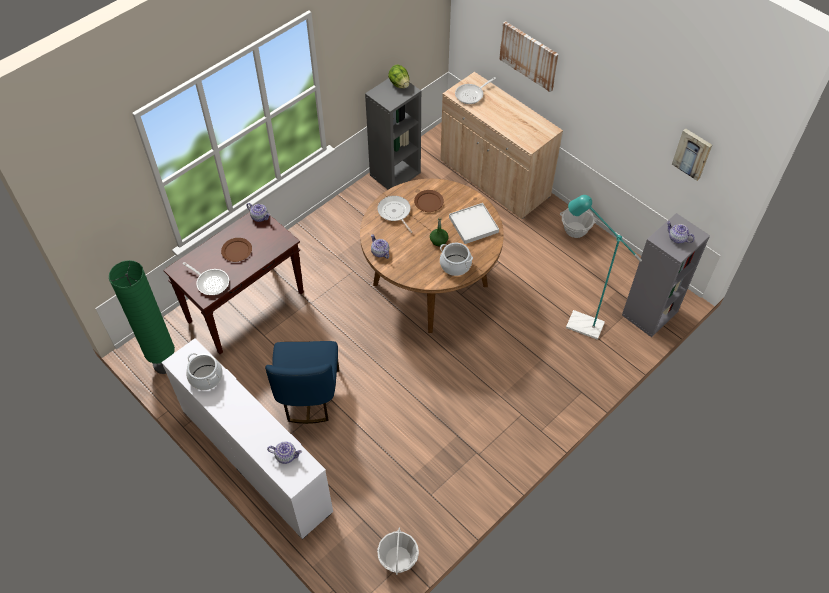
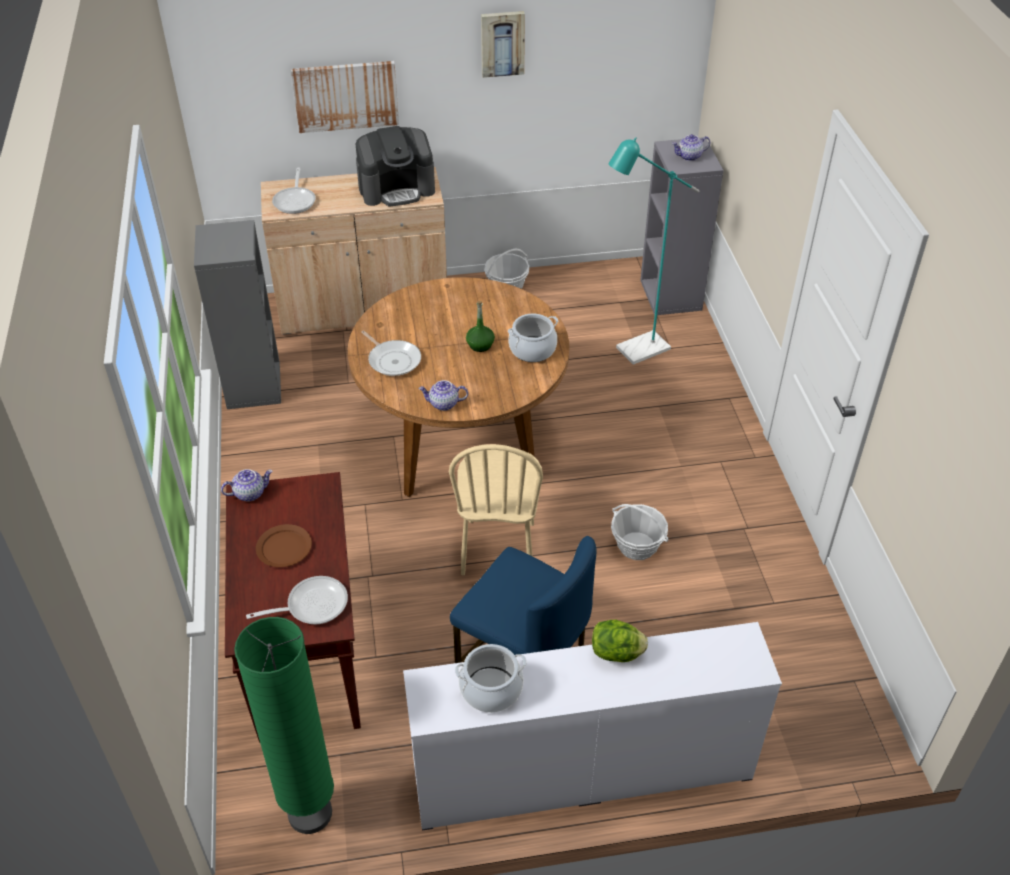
camera: 55 degrees left, 10 degrees down
teapot [267,442,302,464] -> none
frying pan [377,196,412,233] -> frying pan turned 135 degrees counterclockwise [361,331,421,376]
basket [377,527,419,575] -> basket moved to [611,504,669,560]
lettuce [388,64,409,88] -> lettuce moved to [592,620,648,662]
brown plate [414,190,444,212] -> none
white tray [449,203,499,244] -> none
picture [672,128,712,181] -> picture moved to [481,11,525,78]
none -> coffee machine [356,126,435,207]
none -> beige chair [449,444,543,575]

